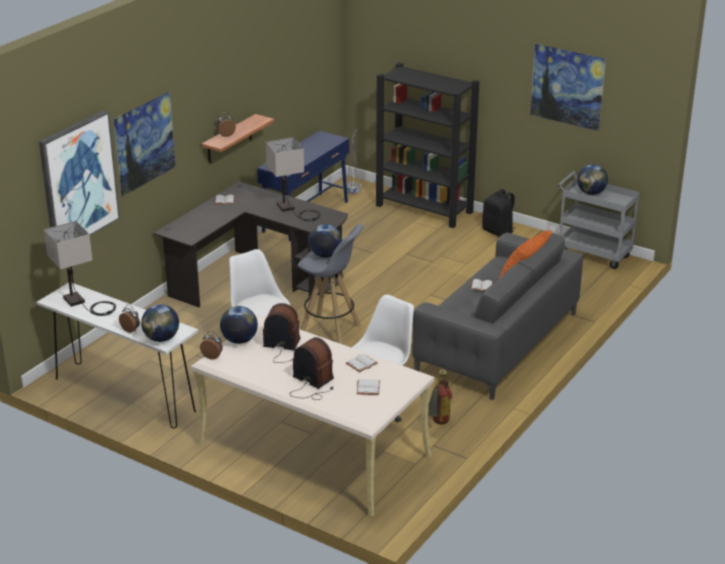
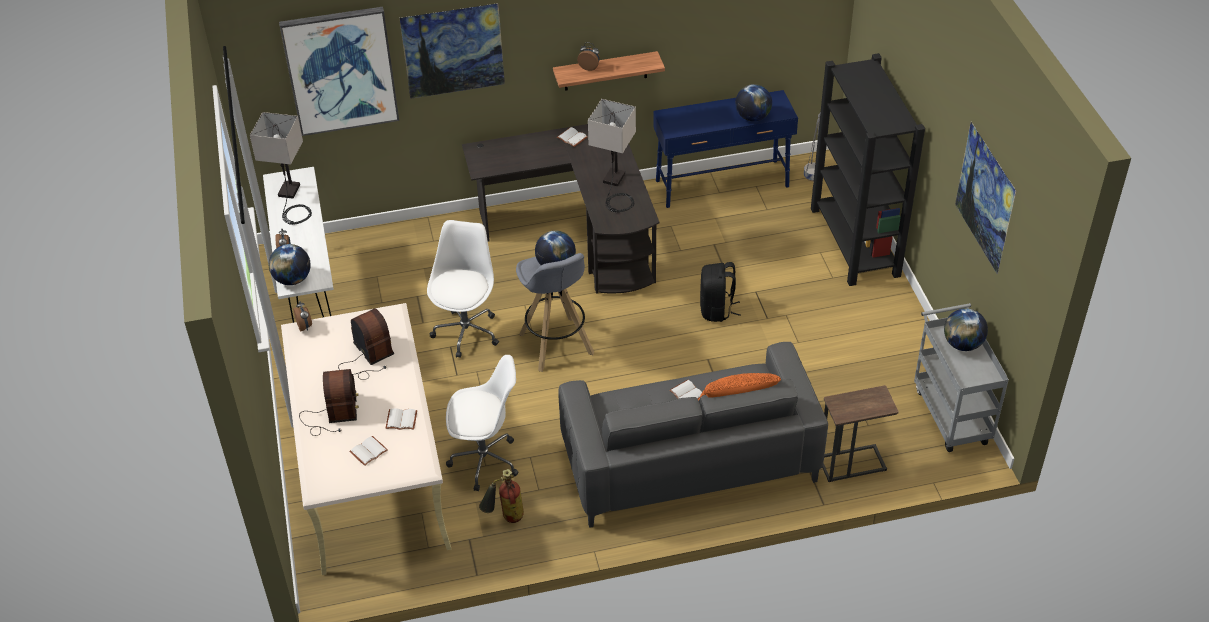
camera: 45 degrees right, 15 degrees up
globe [220,306,258,344] -> globe moved to [735,84,772,122]
black backpack [482,189,515,237] -> black backpack moved to [700,262,740,322]
none -> brown side table [822,385,899,482]

